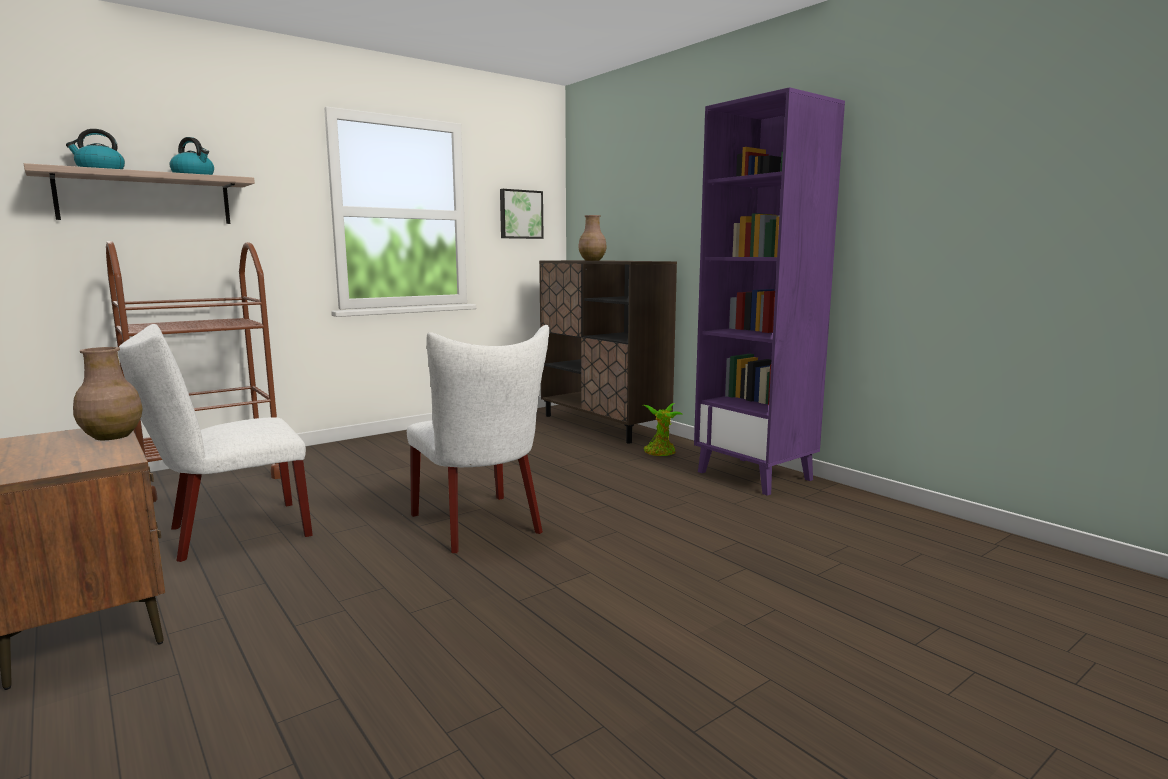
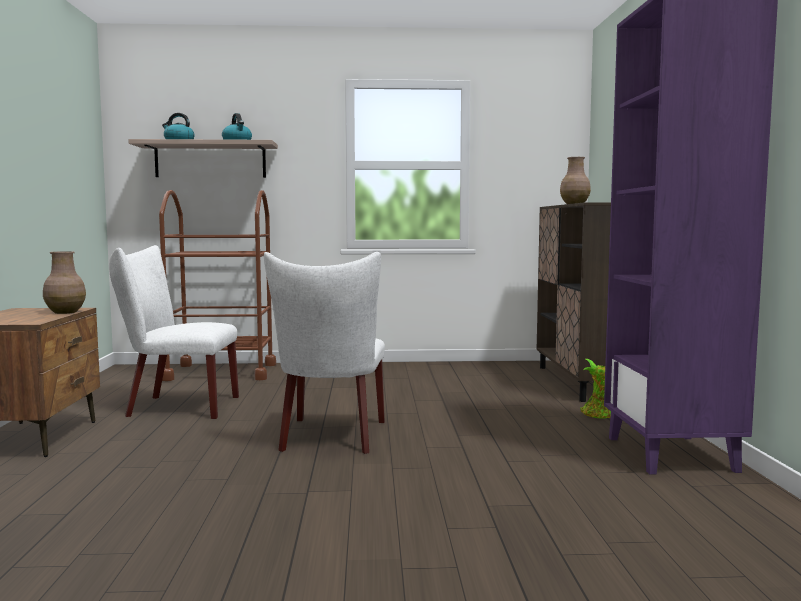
camera: 35 degrees right, 5 degrees down
picture [500,189,544,239] -> none

